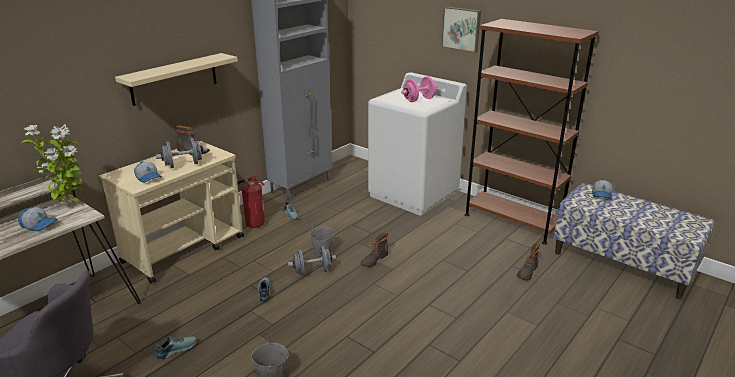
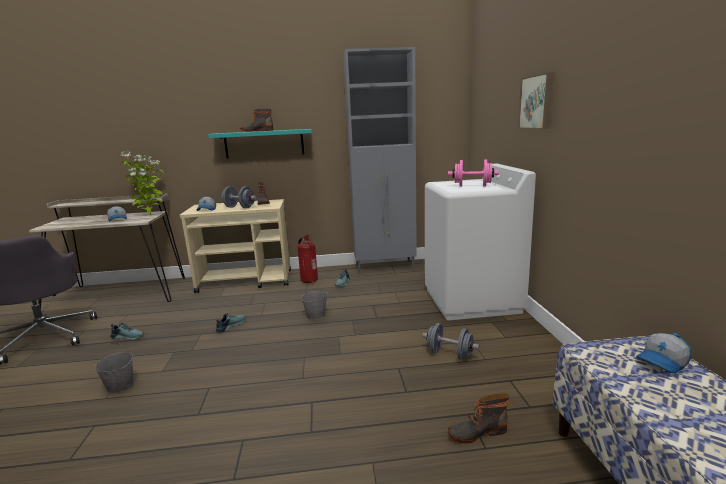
camera: 45 degrees right, 10 degrees down
beige shelf [115,53,238,106] -> turquoise shelf [208,129,312,158]
grey dumbbell [288,246,336,276] -> grey dumbbell moved to [422,323,479,360]
boot [361,231,388,267] -> boot moved to [240,109,274,132]
brown bookcase [465,19,599,245] -> none

